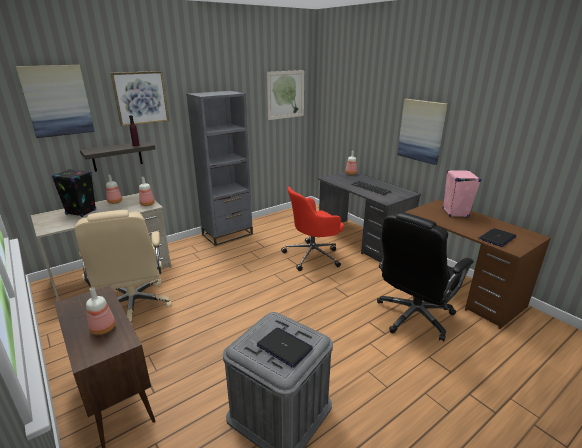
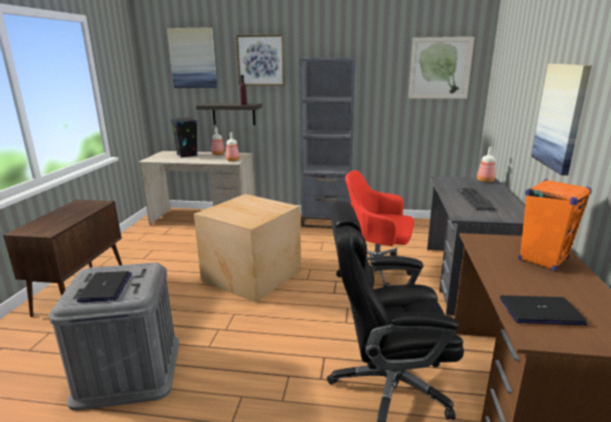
camera: 45 degrees right, 5 degrees down
beige office chair [74,210,172,325] -> none
bottle [86,287,115,335] -> none
pink speaker [442,170,482,217] -> orange speaker [519,179,592,271]
none -> cardboard box [194,194,301,303]

